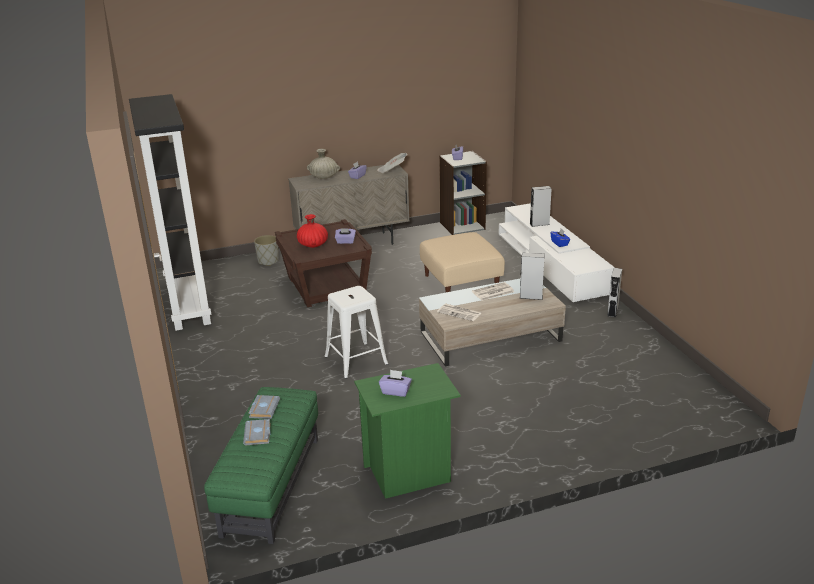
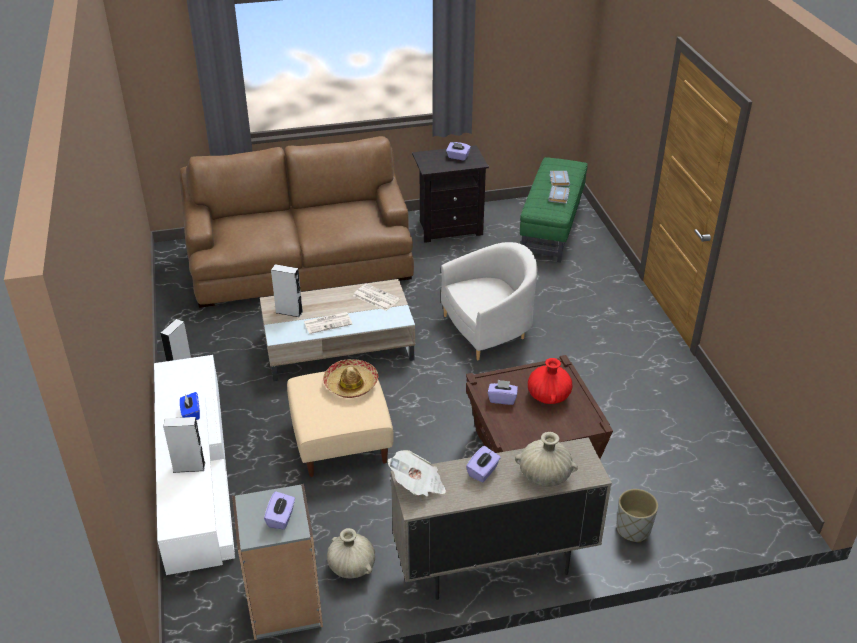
camera: 175 degrees left, 10 degrees up
black bookcase [129,94,211,331] -> none
white stool [325,286,388,379] -> white armchair [441,242,537,360]
green nightstand [354,363,461,499] -> black nightstand [412,145,489,243]
none -> brown sofa [179,136,414,308]
none -> hat [323,359,379,398]
none -> beige vase [327,528,375,579]

